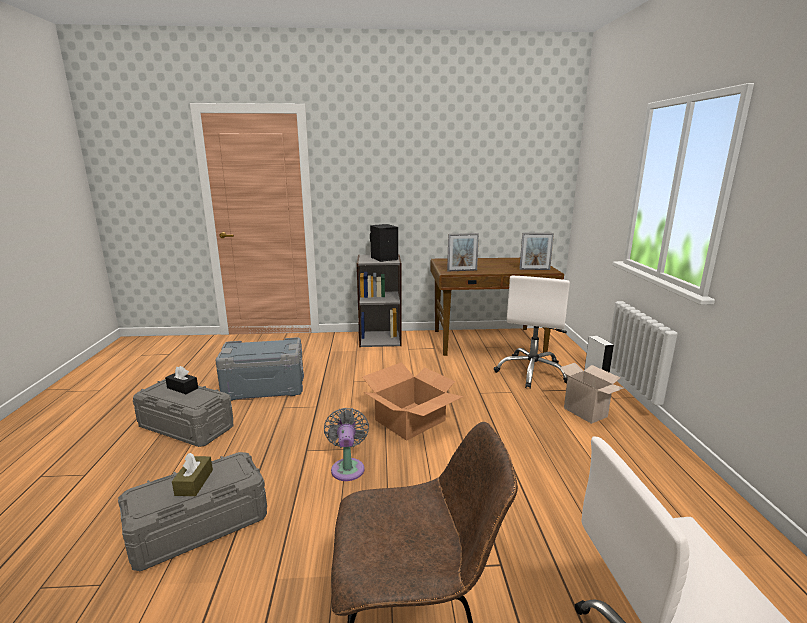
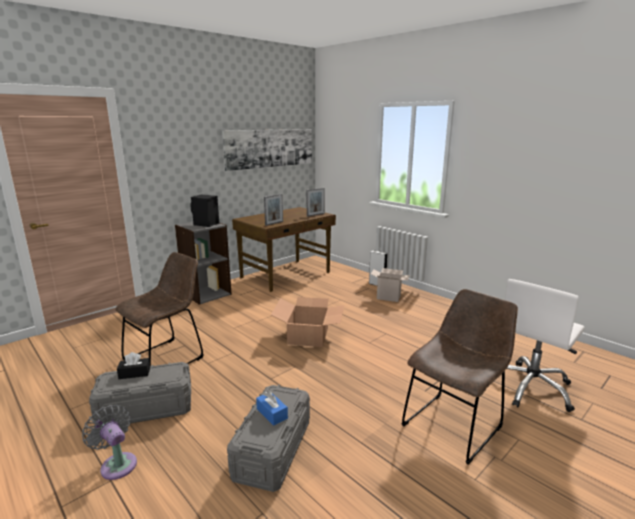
camera: 40 degrees left, 0 degrees up
brown tissue box [172,453,213,496] -> blue tissue box [256,391,288,426]
grey storage box [215,337,304,401] -> brown chair [115,252,203,366]
grey fan [324,408,369,481] -> grey fan moved to [82,405,137,480]
white office chair [494,276,570,389] -> none
none -> picture [222,129,312,171]

